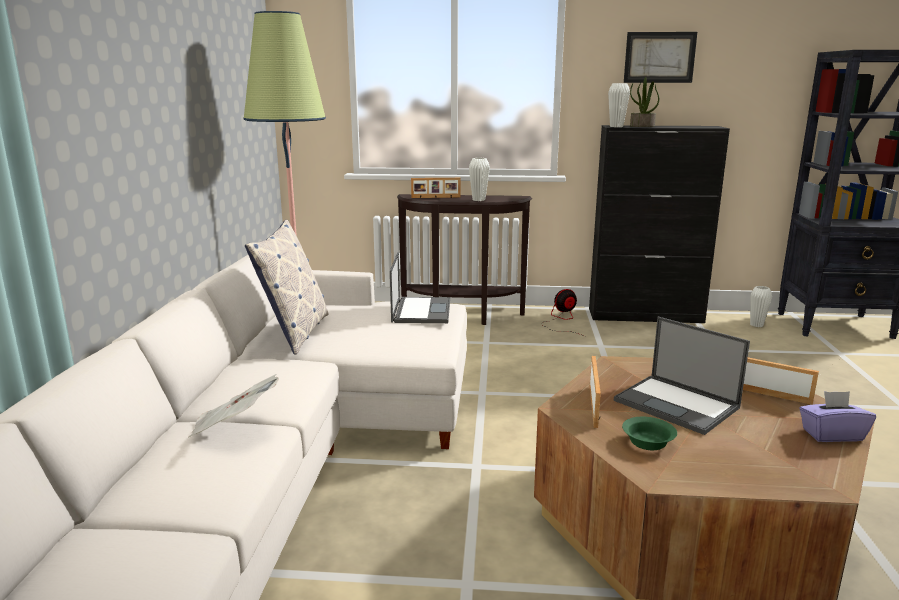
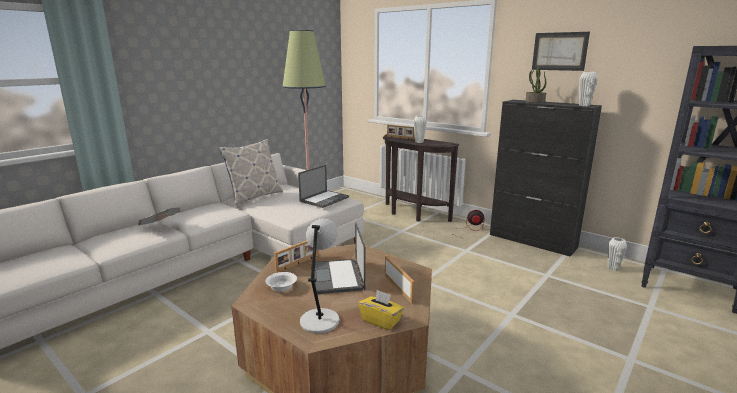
camera: 35 degrees right, 0 degrees up
white vase [608,83,630,127] -> white vase moved to [579,72,598,106]
green bowl [622,417,677,450] -> white bowl [265,272,297,292]
purple tissue box [799,391,876,442] -> yellow tissue box [358,290,404,330]
none -> grey table lamp [300,218,340,334]

